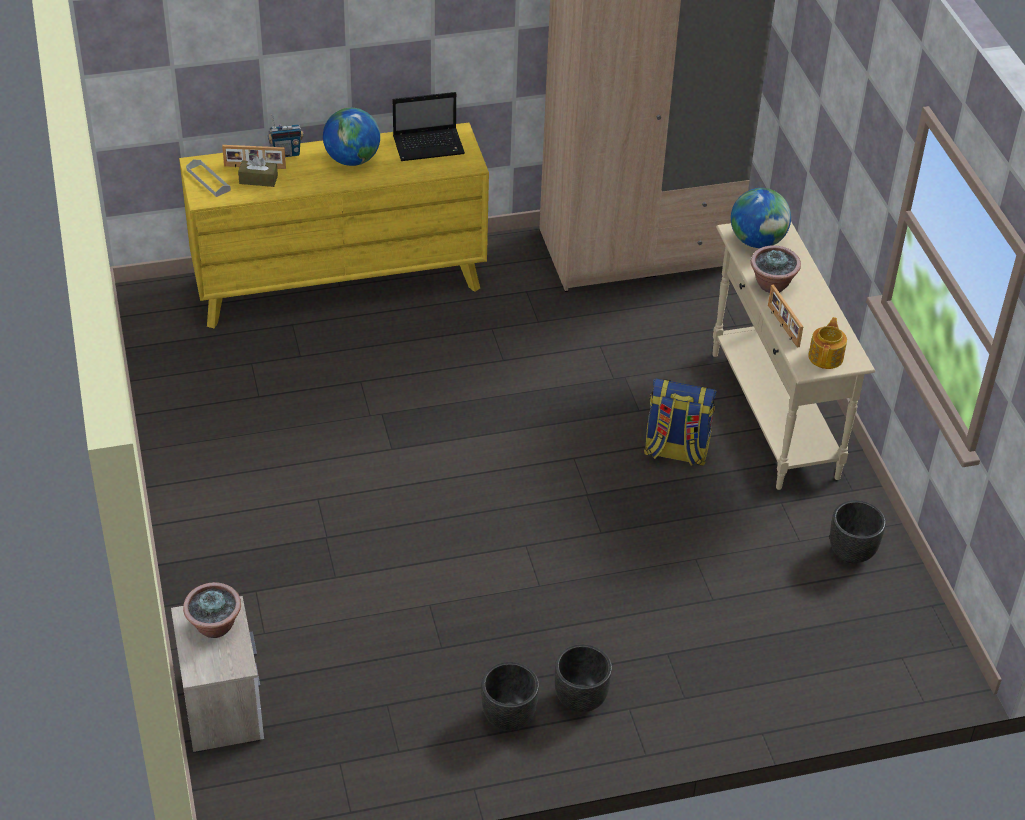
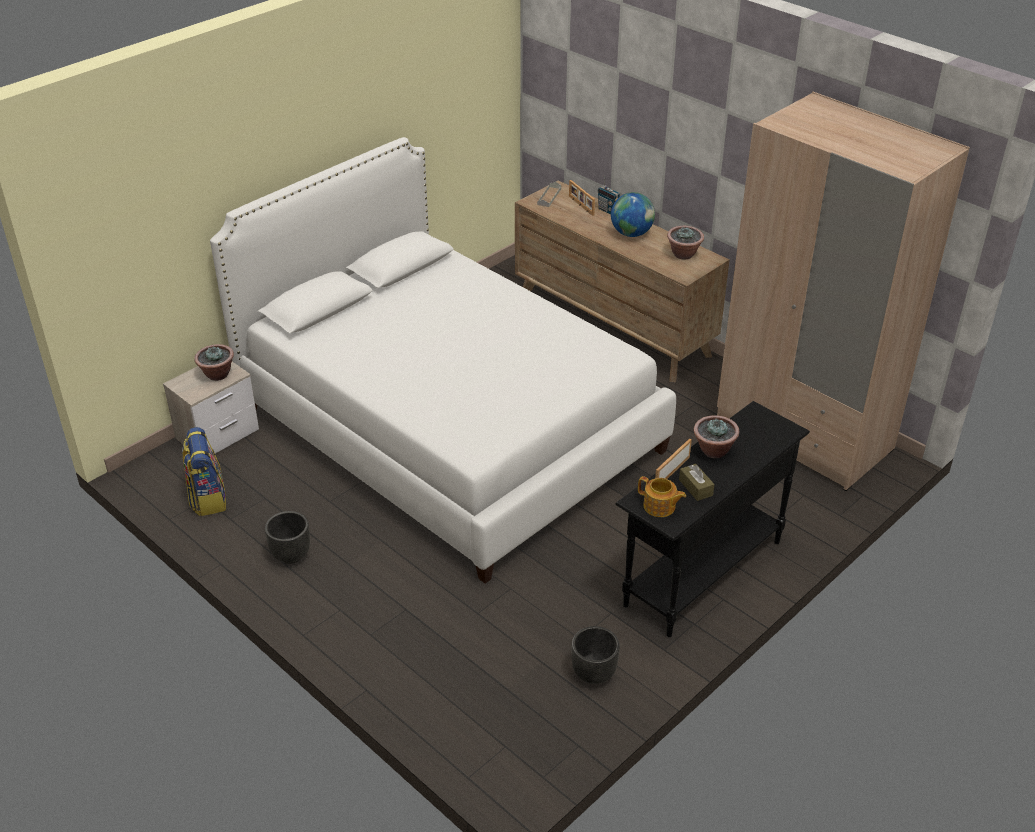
camera: 60 degrees right, 5 degrees down
yellow dresser [179,123,489,328] -> brown dresser [515,180,730,382]
brown tissue box [238,156,278,187] -> brown tissue box moved to [679,464,715,501]
laptop [393,92,465,161] -> potted plant [667,226,704,259]
black planter [555,644,612,712] -> none
backpack [644,379,717,466] -> backpack moved to [182,427,226,516]
beige console table [712,222,875,490] -> black console table [615,401,810,637]
globe [731,188,791,248] -> none
teapot [808,317,847,369] -> teapot turned 45 degrees clockwise [638,476,686,517]
none -> white bed [210,137,676,583]

